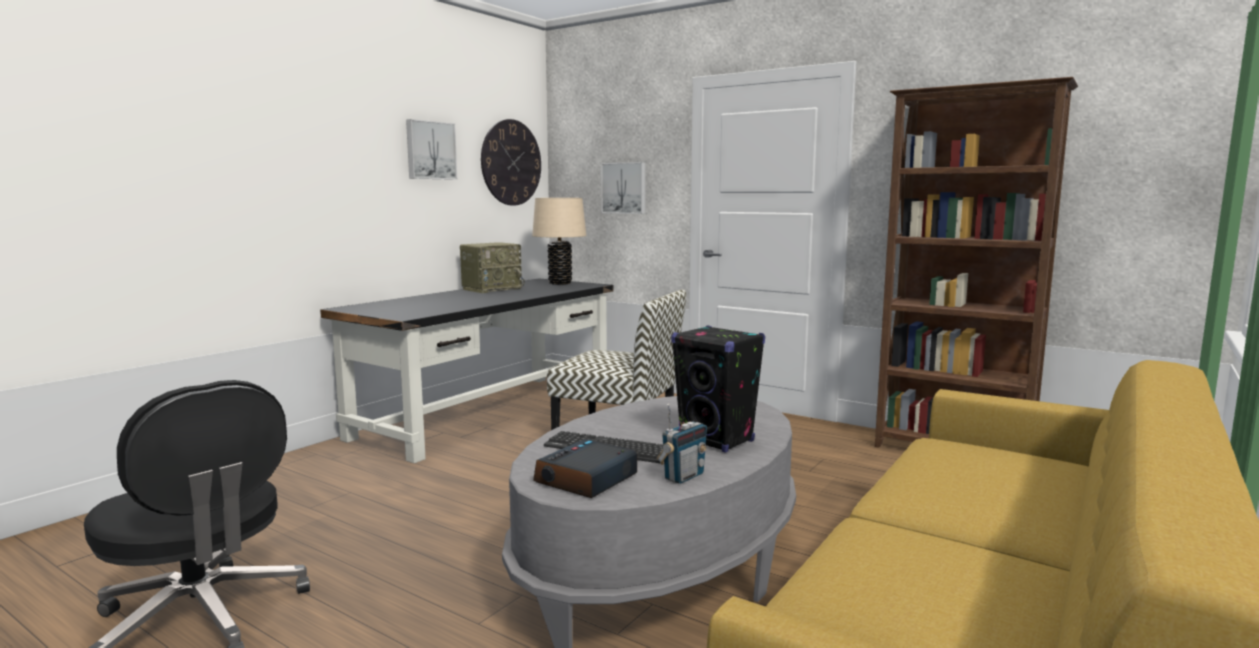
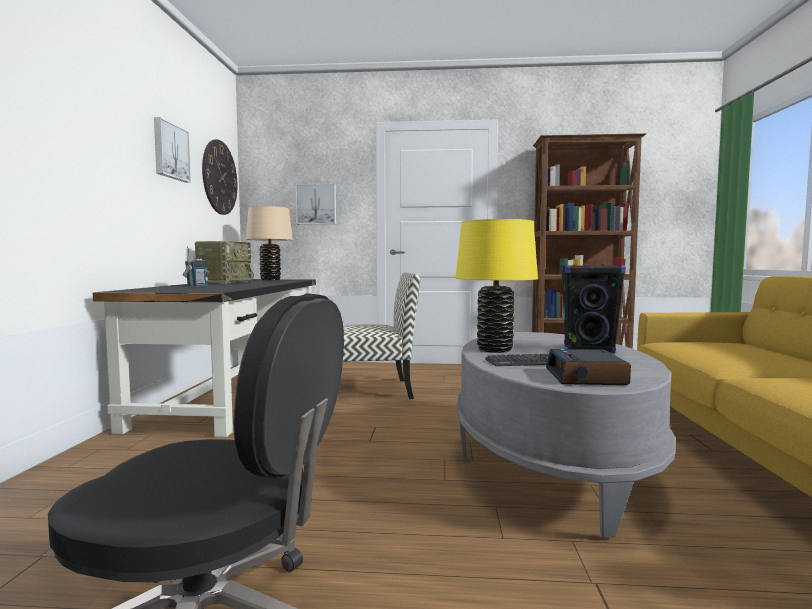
camera: 30 degrees left, 5 degrees down
radio [657,404,707,484] -> radio moved to [183,246,209,286]
none -> yellow table lamp [455,219,538,353]

